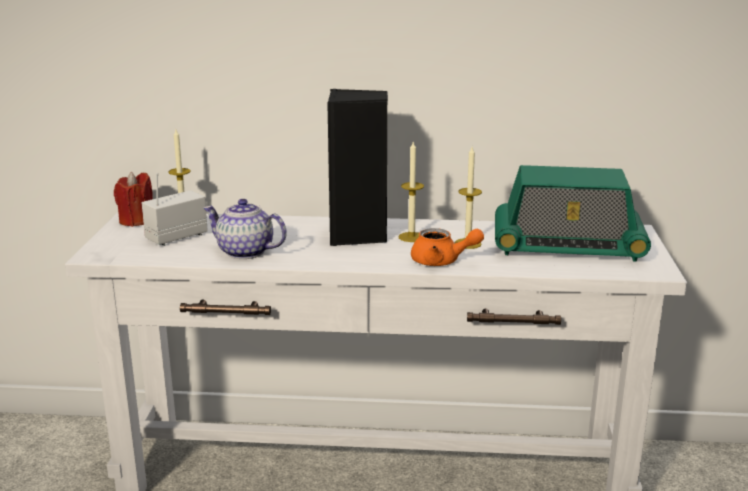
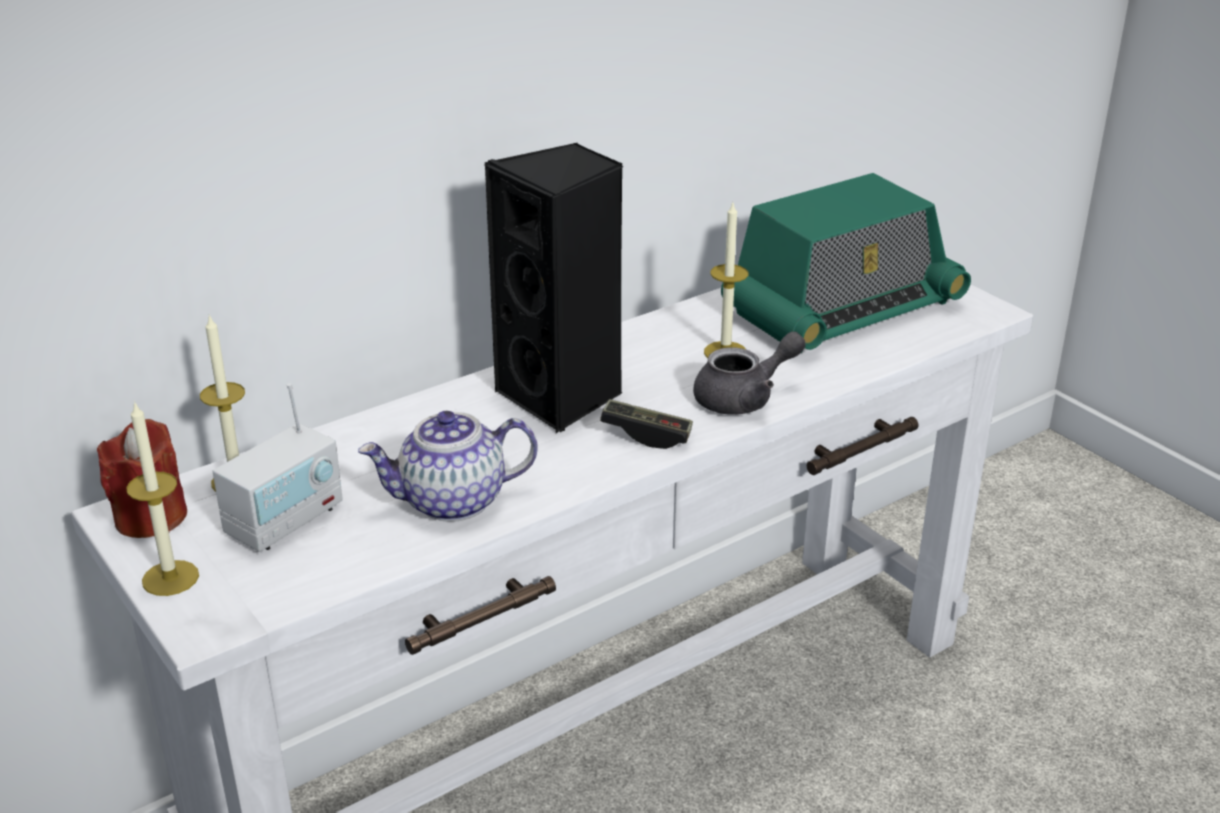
camera: 40 degrees left, 10 degrees up
radio [142,173,208,246] -> radio turned 150 degrees counterclockwise [213,383,343,552]
candle [399,142,424,242] -> candle moved to [126,401,199,596]
orange teapot [411,228,484,266] -> grey teapot [693,331,806,415]
none -> game controller [600,399,693,449]

